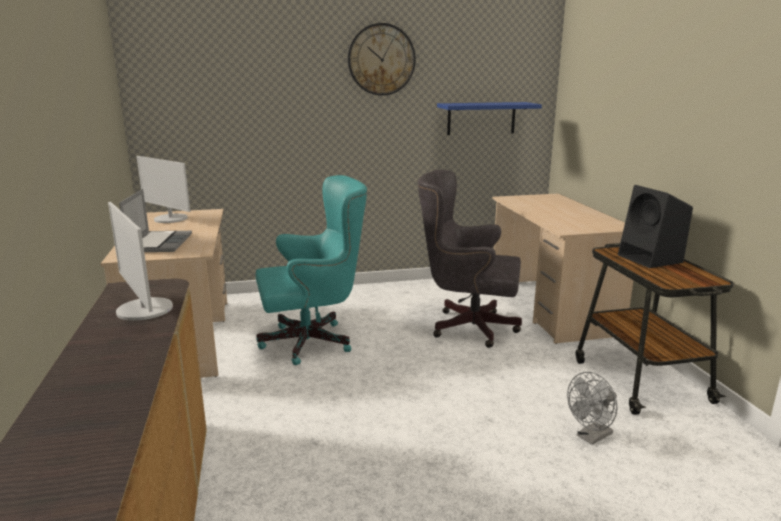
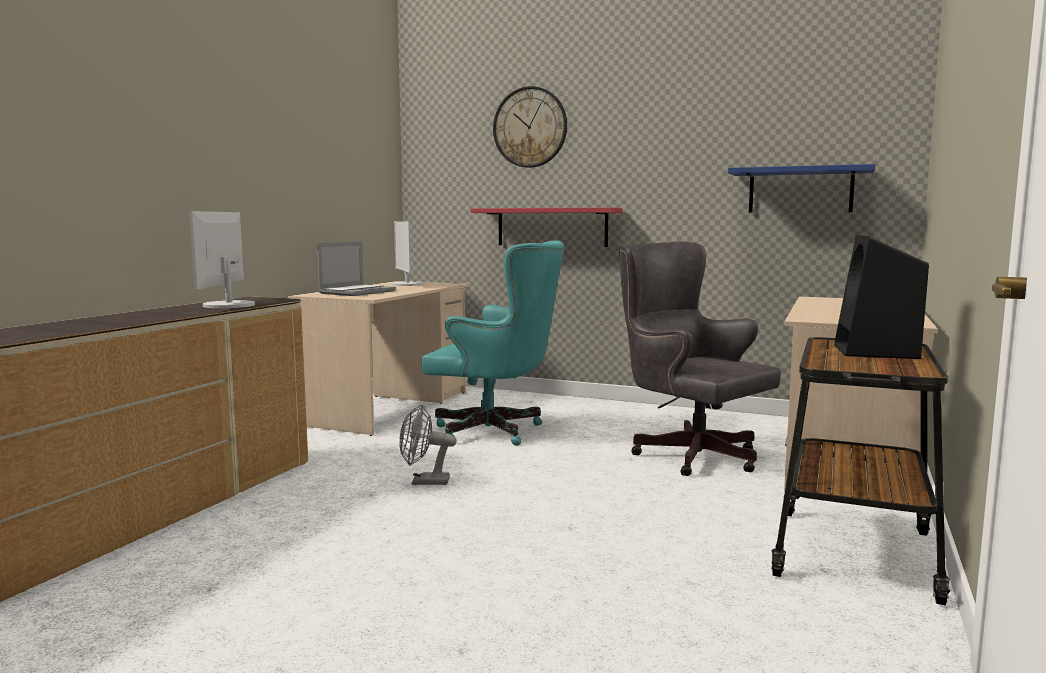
camera: 35 degrees right, 10 degrees down
wall clock [348,23,416,96] -> wall clock moved to [493,86,567,168]
grey fan [567,372,617,445] -> grey fan moved to [399,404,457,485]
none -> red shelf [471,207,622,247]

